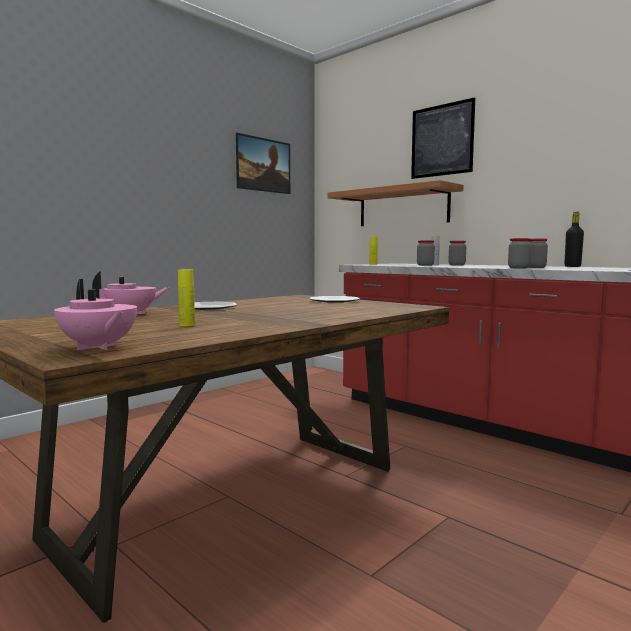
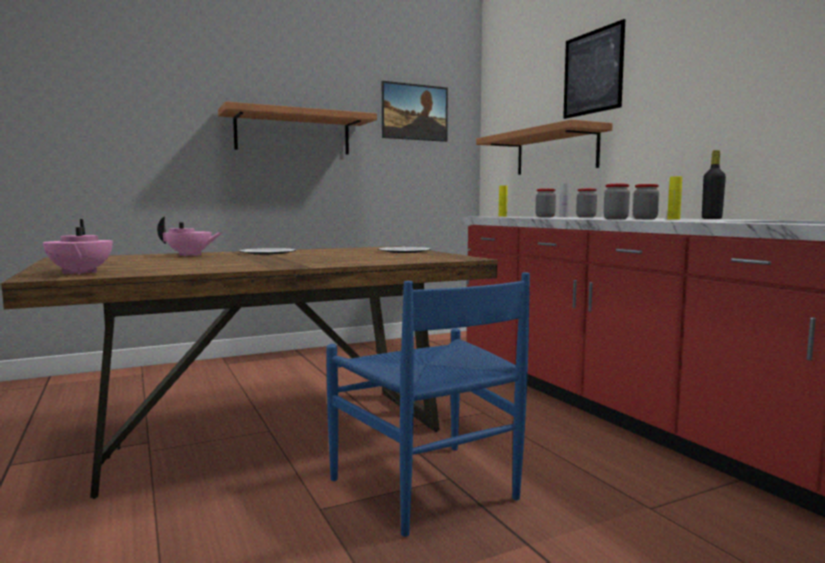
camera: 20 degrees right, 0 degrees up
yellow bottle [178,270,195,326] -> yellow bottle moved to [667,176,682,220]
none -> shelf [218,101,377,155]
none -> blue chair [326,272,530,537]

